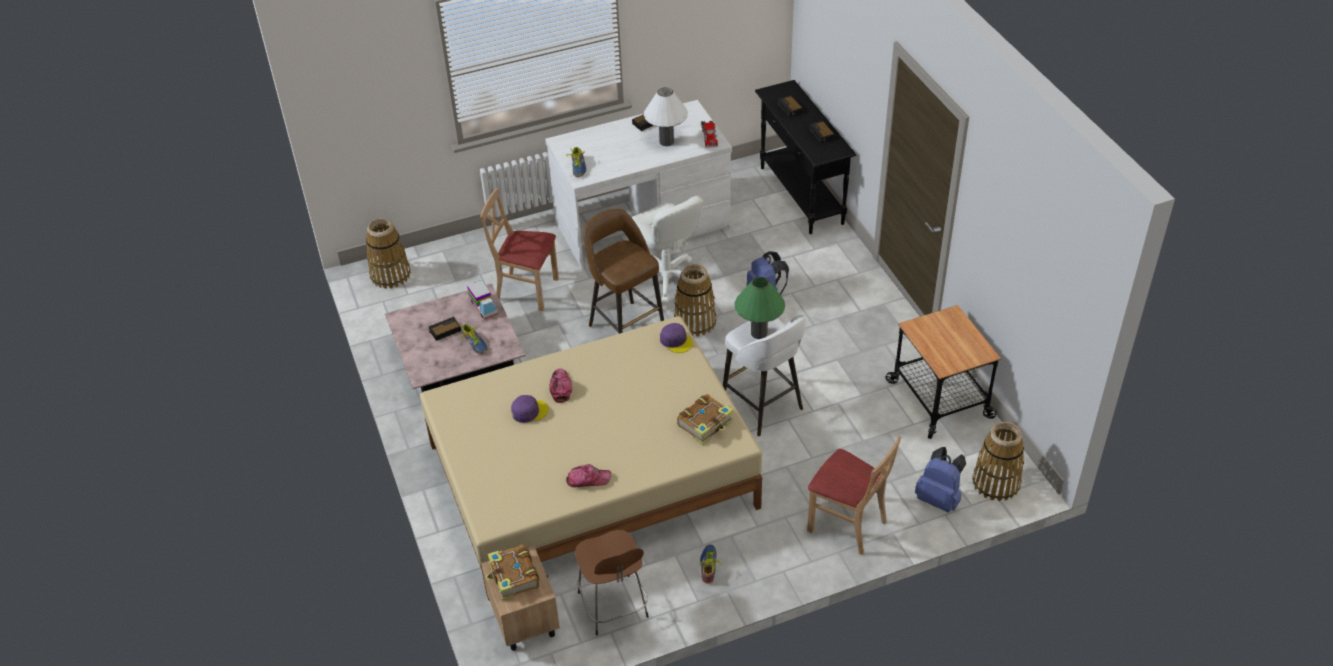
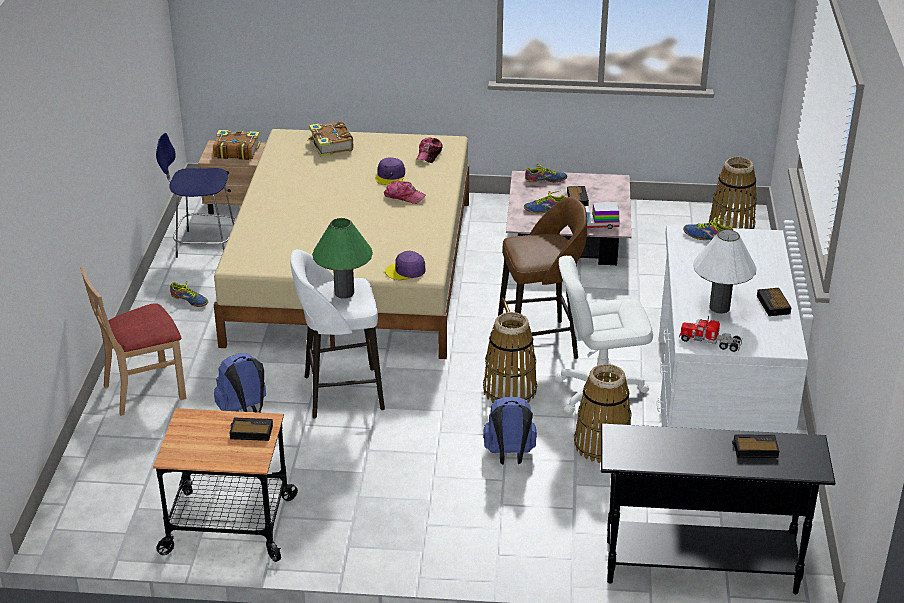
camera: 115 degrees right, 10 degrees down
beige chair [480,188,559,311] -> none
cap [566,464,611,487] -> cap moved to [416,137,443,163]
brown stool [575,530,649,635] -> blue stool [156,133,236,258]
book [677,394,733,445] -> book moved to [307,121,353,157]
alarm clock [809,121,835,143] -> alarm clock moved to [230,418,273,441]
blue backpack [915,447,966,512] -> blue backpack moved to [214,353,266,413]
basket [972,422,1024,501] -> basket moved to [574,364,632,463]
none -> shoe [525,164,567,182]

